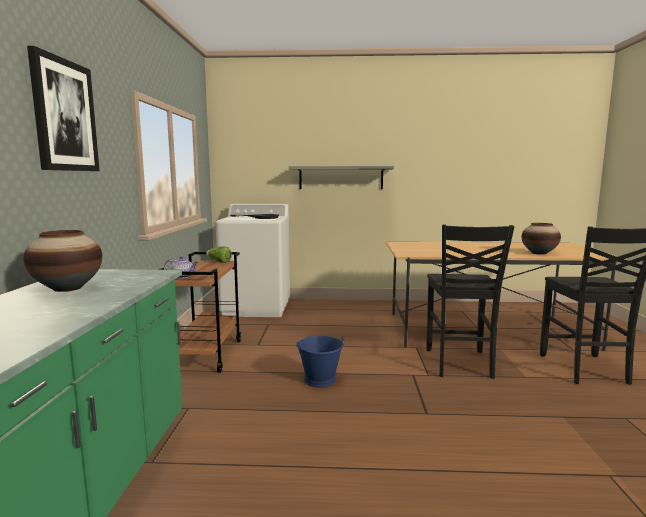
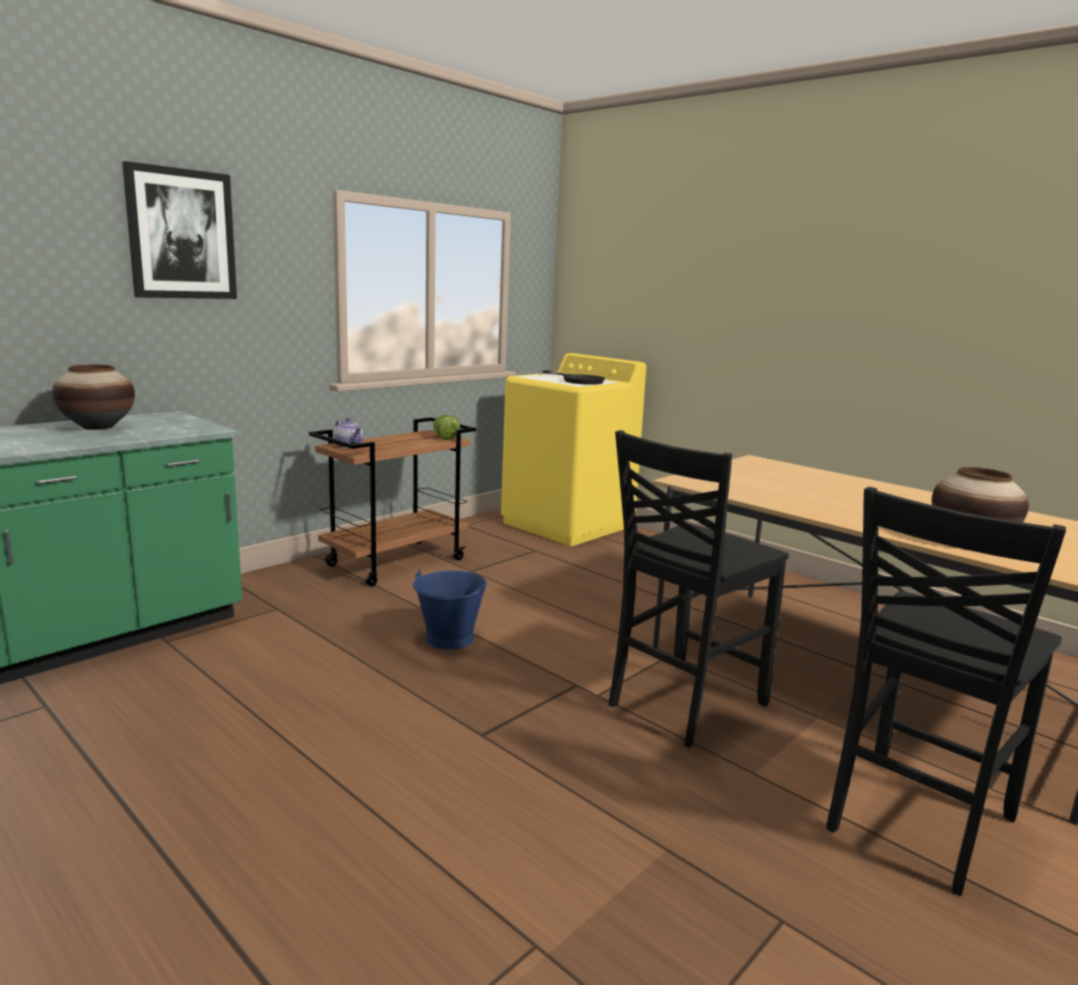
camera: 40 degrees right, 5 degrees up
white washing machine [216,204,290,317] -> yellow washing machine [501,353,646,546]
grey shelf [289,166,394,189] -> none

